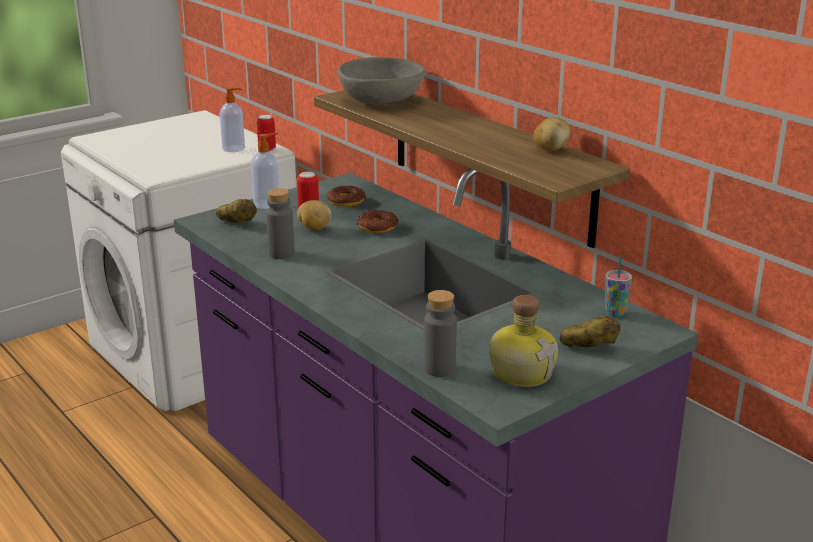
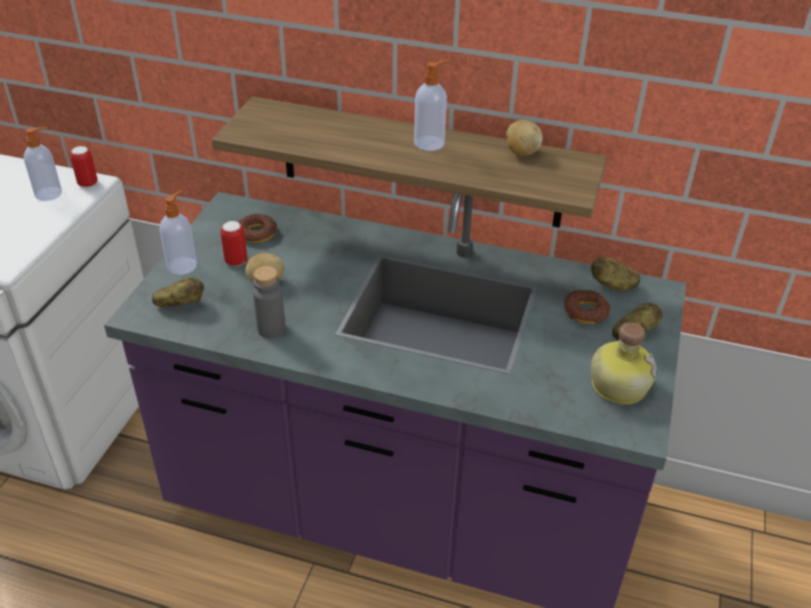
camera: 35 degrees left, 15 degrees up
grey bowl [338,57,425,105] -> none
donut [357,210,398,233] -> donut moved to [564,290,610,324]
grey bottle [424,290,457,377] -> none
cup [605,256,632,317] -> potato [591,257,640,291]
none -> soap dispenser [414,60,449,151]

